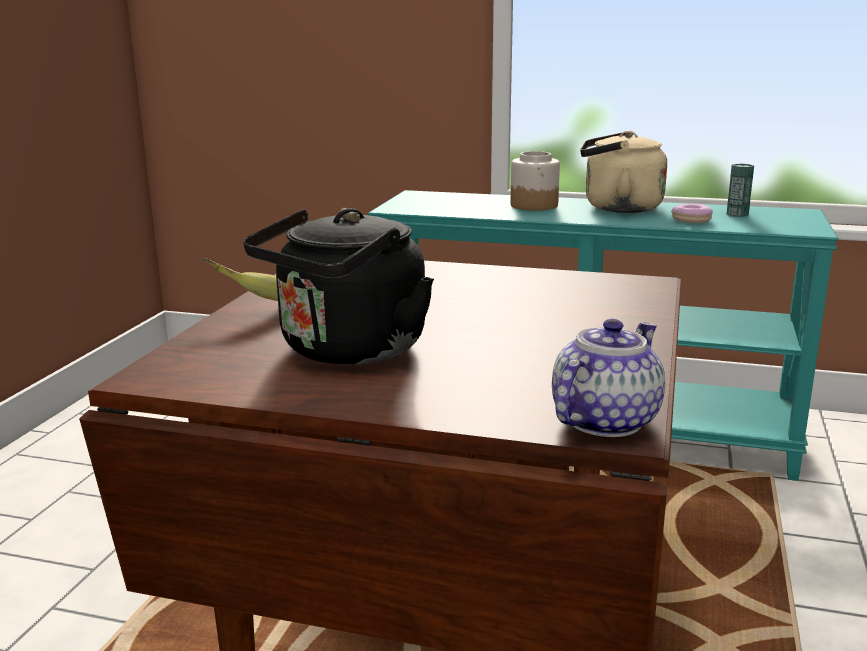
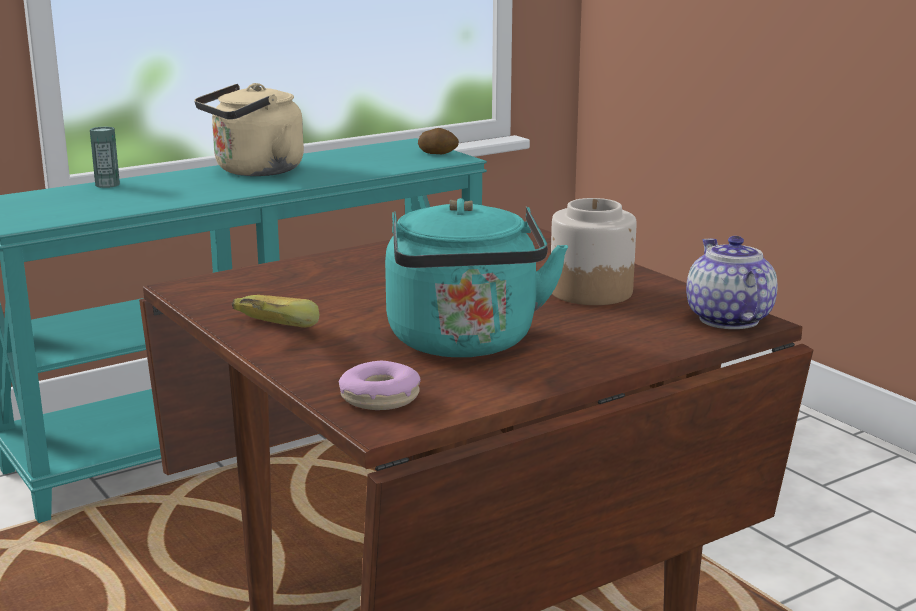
camera: 50 degrees left, 0 degrees up
black kettle [243,208,434,365] -> turquoise kettle [385,198,568,357]
jar [511,151,560,211] -> jar moved to [551,198,637,305]
donut [671,204,713,223] -> donut moved to [338,361,421,410]
can [727,164,754,217] -> can moved to [90,127,120,188]
none -> potato [418,128,459,155]

